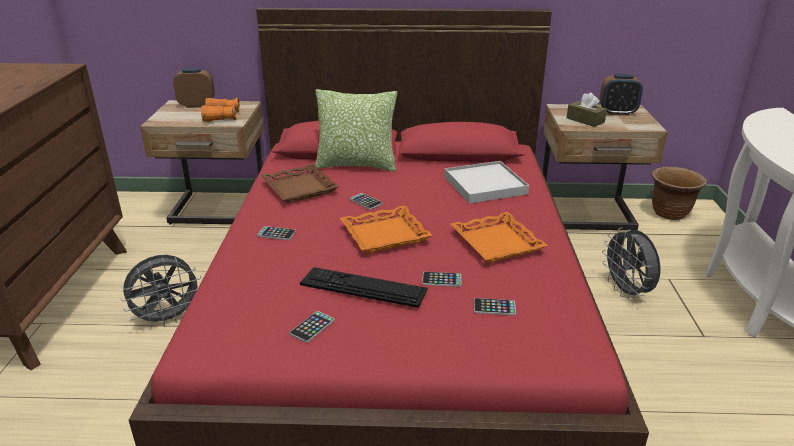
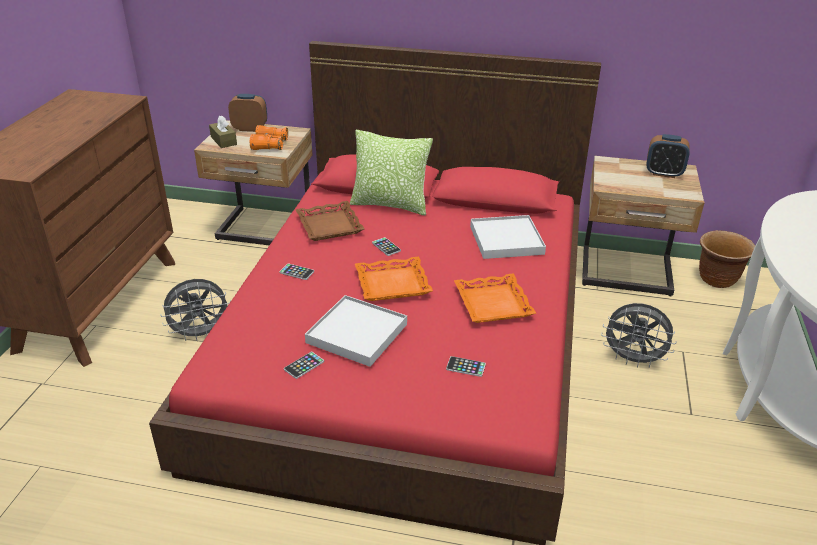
camera: 10 degrees right, 5 degrees up
keyboard [300,267,428,308] -> white tray [305,295,407,367]
phone [422,272,461,287] -> none
brown tissue box [567,92,607,127] -> brown tissue box moved to [209,115,237,148]
grey fan [602,228,661,300] -> grey fan turned 60 degrees counterclockwise [601,303,677,368]

